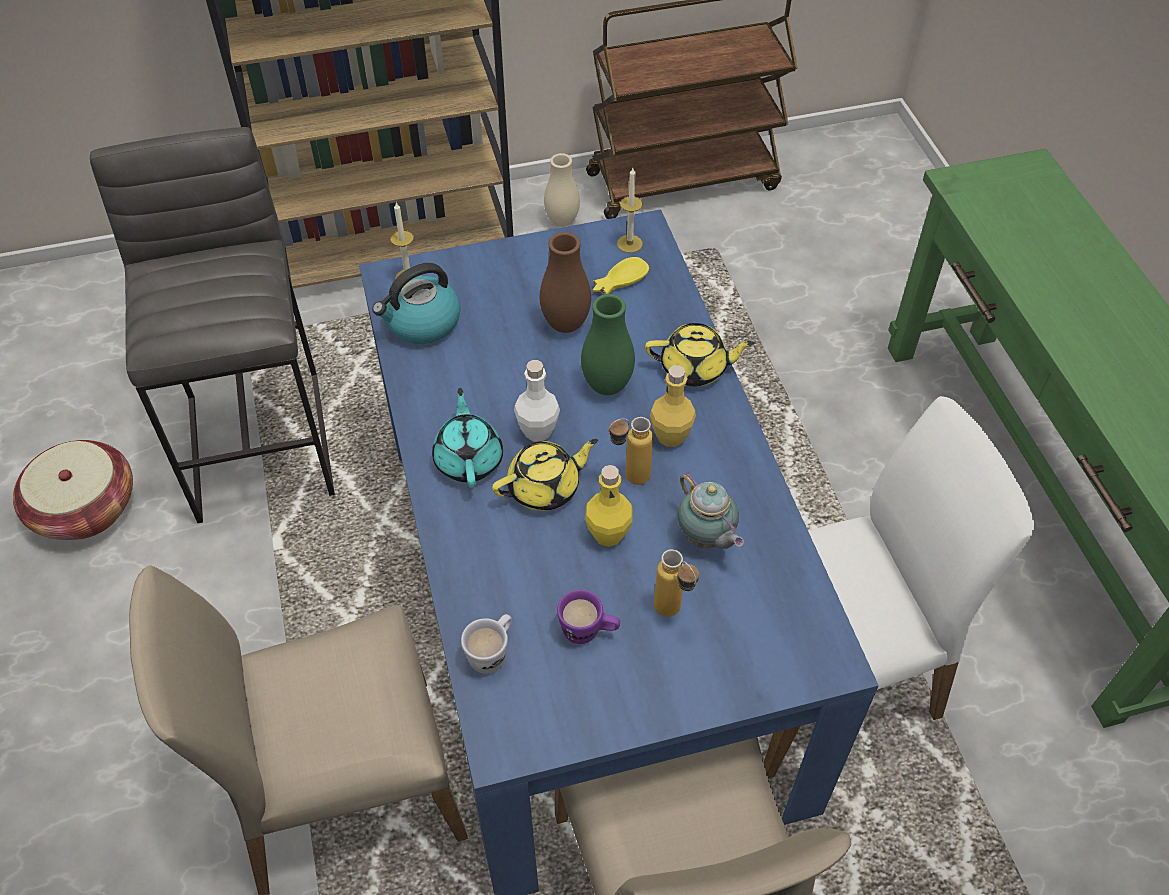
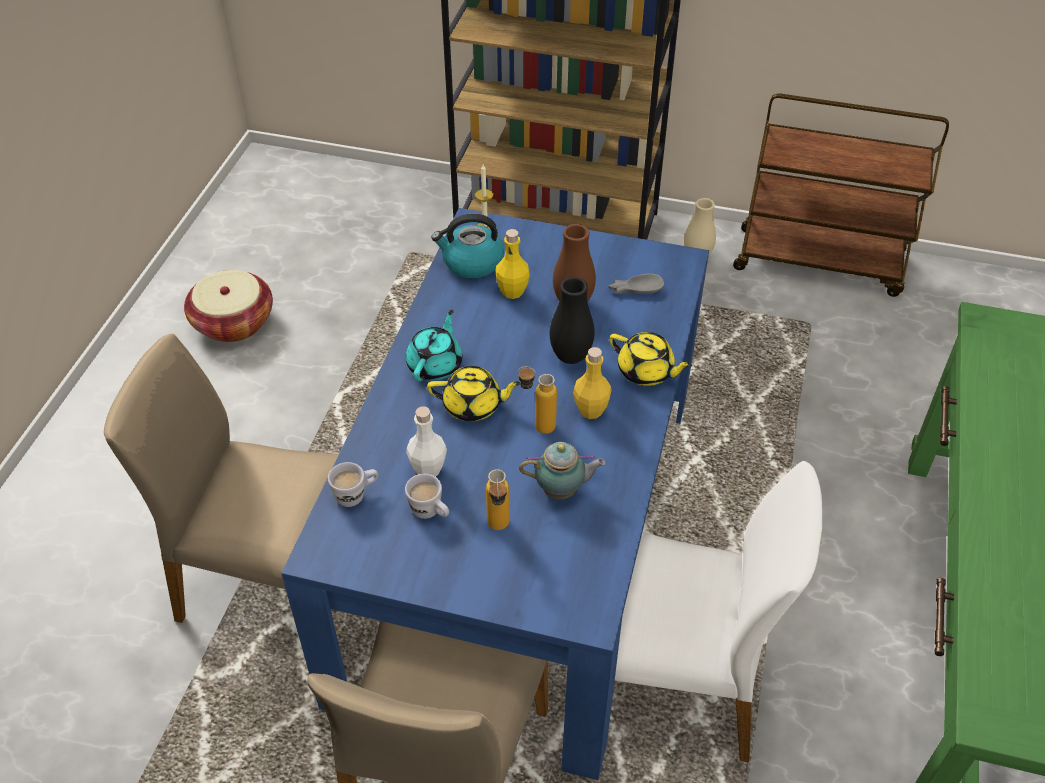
camera: 30 degrees right, 5 degrees down
grey stool [90,127,335,523] -> none
white bottle [514,360,560,442] -> white bottle moved to [406,406,447,477]
purple mug [557,590,620,644] -> white mug [405,474,449,519]
green vase [581,294,635,395] -> black vase [550,277,595,364]
yellow bottle [585,465,633,547] -> yellow bottle moved to [495,229,530,299]
yellow bowl [593,257,649,294] -> grey bowl [608,273,664,294]
candle [617,168,643,253] -> none
teapot [678,471,744,549] -> teapot turned 90 degrees counterclockwise [519,442,605,499]

